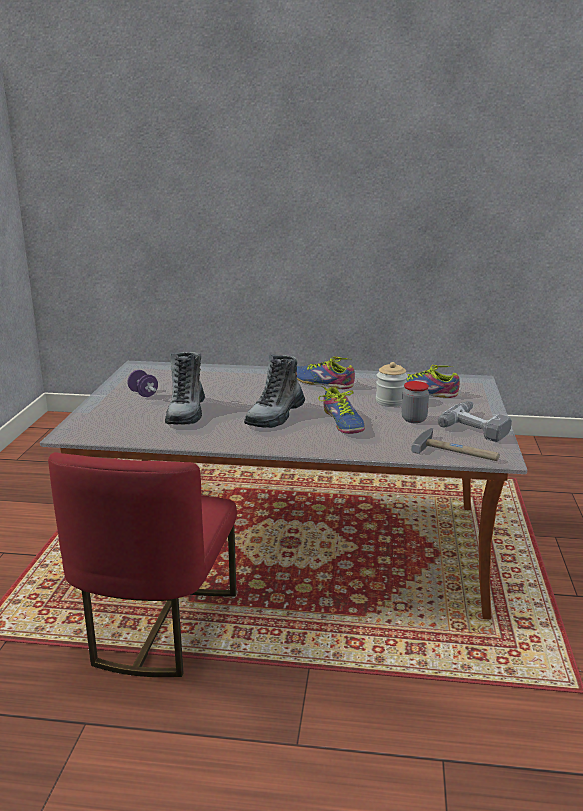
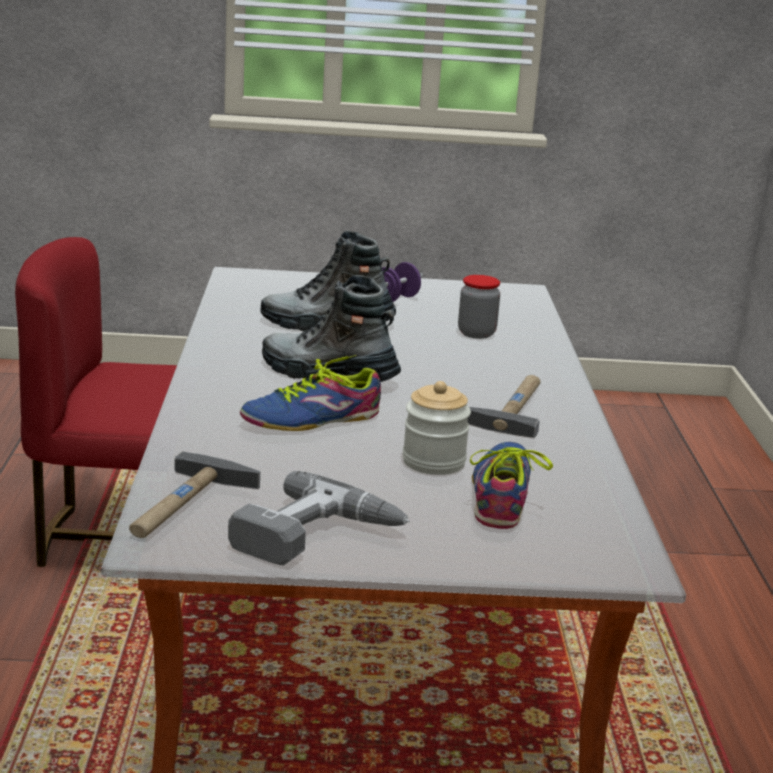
camera: 80 degrees right, 0 degrees up
shoe [296,356,355,389] -> hammer [467,375,541,438]
jar [402,381,429,423] -> jar moved to [458,275,500,339]

